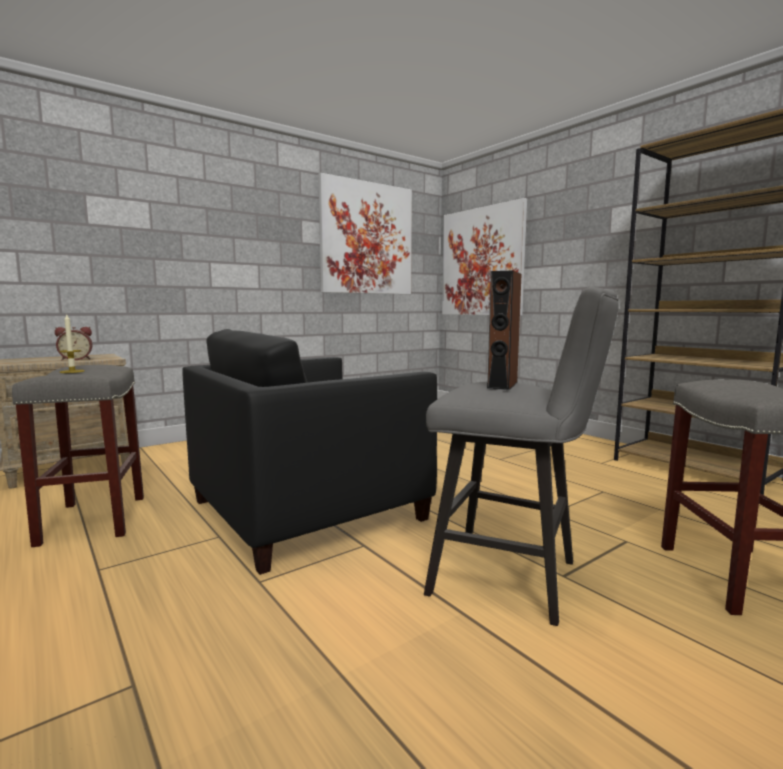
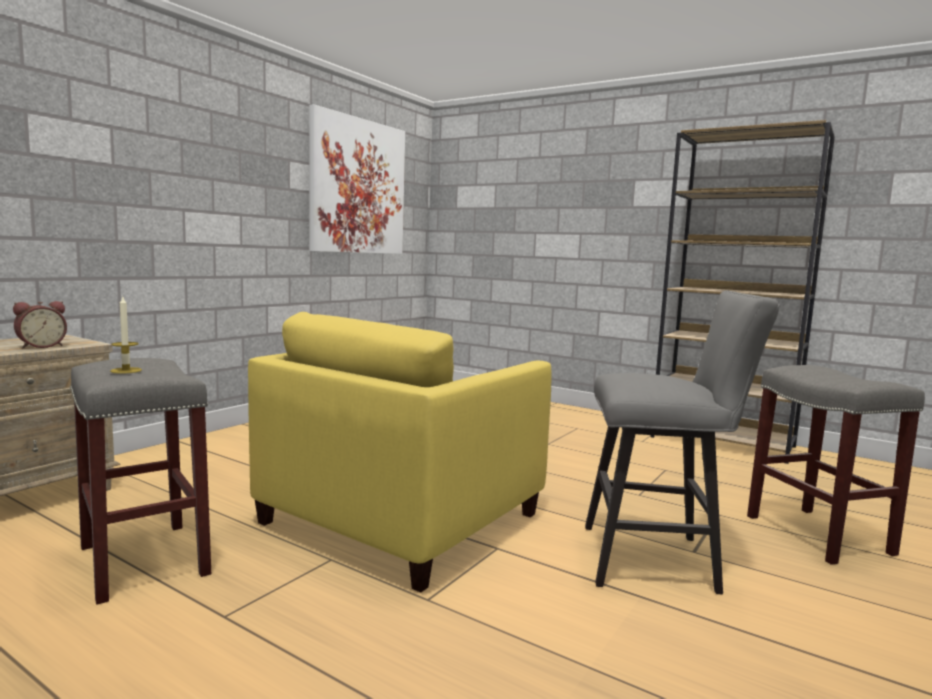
camera: 20 degrees left, 0 degrees up
black armchair [182,329,437,575] -> yellow armchair [248,312,552,593]
picture [442,198,527,316] -> none
brown speaker [487,271,522,390] -> none

